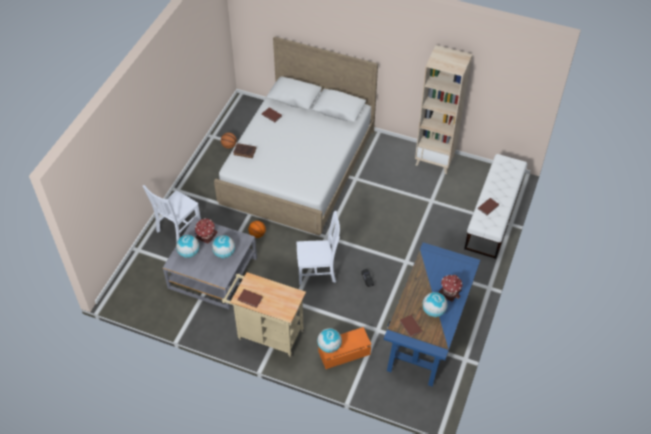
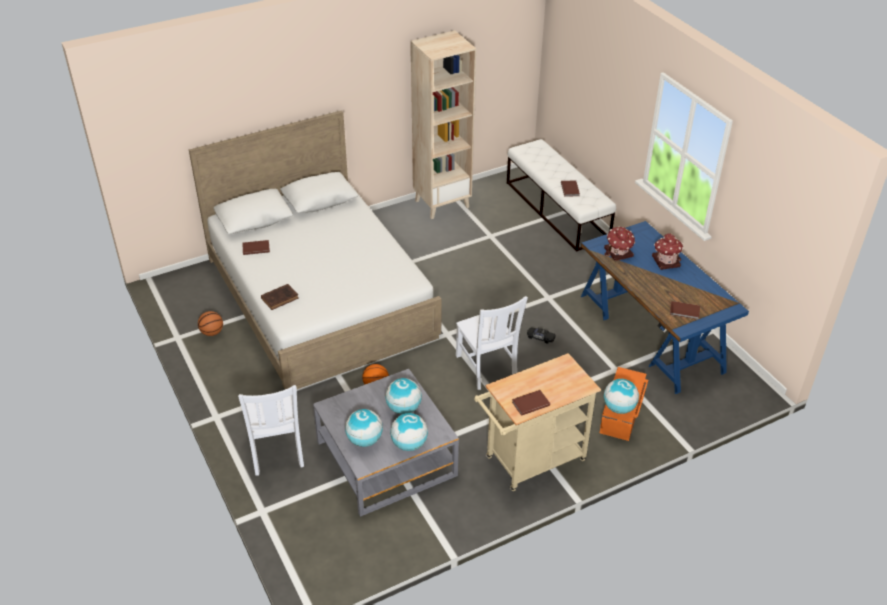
camera: 50 degrees left, 10 degrees down
toy house [195,218,218,244] -> toy house moved to [604,227,635,261]
white chair [297,211,340,285] -> white chair turned 120 degrees clockwise [456,296,528,390]
globe [422,292,448,317] -> globe moved to [390,413,428,451]

